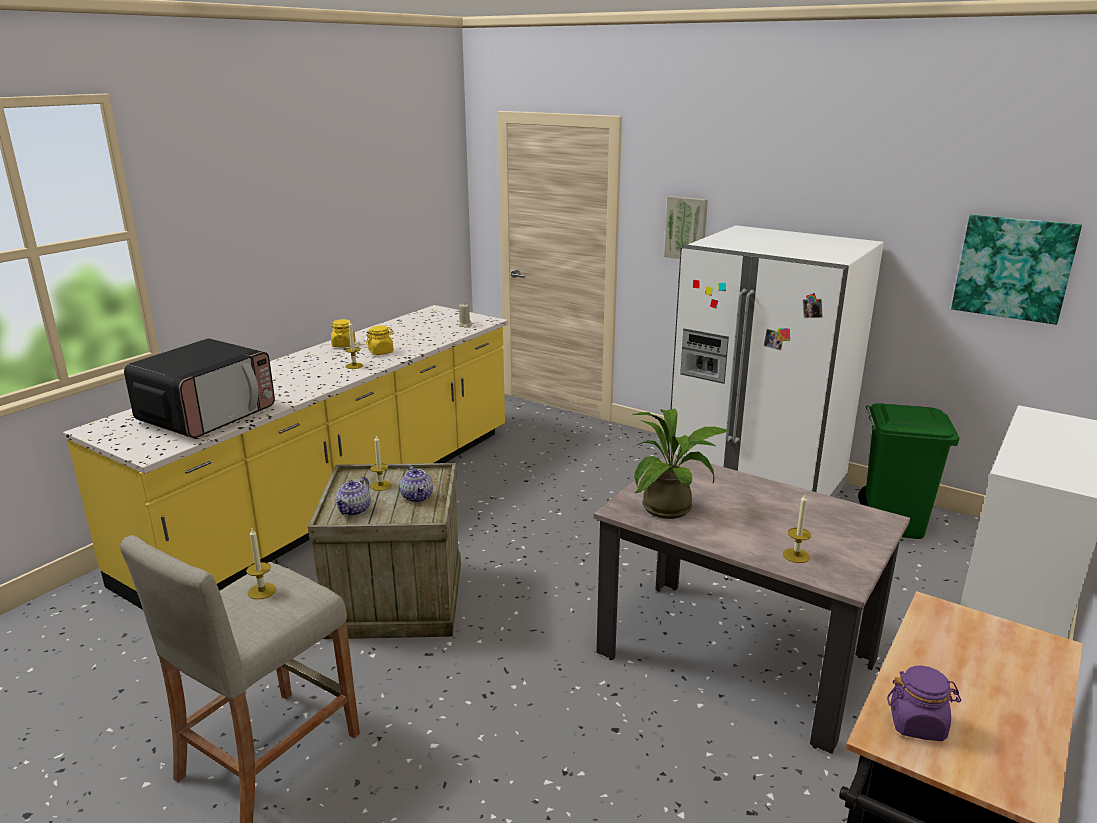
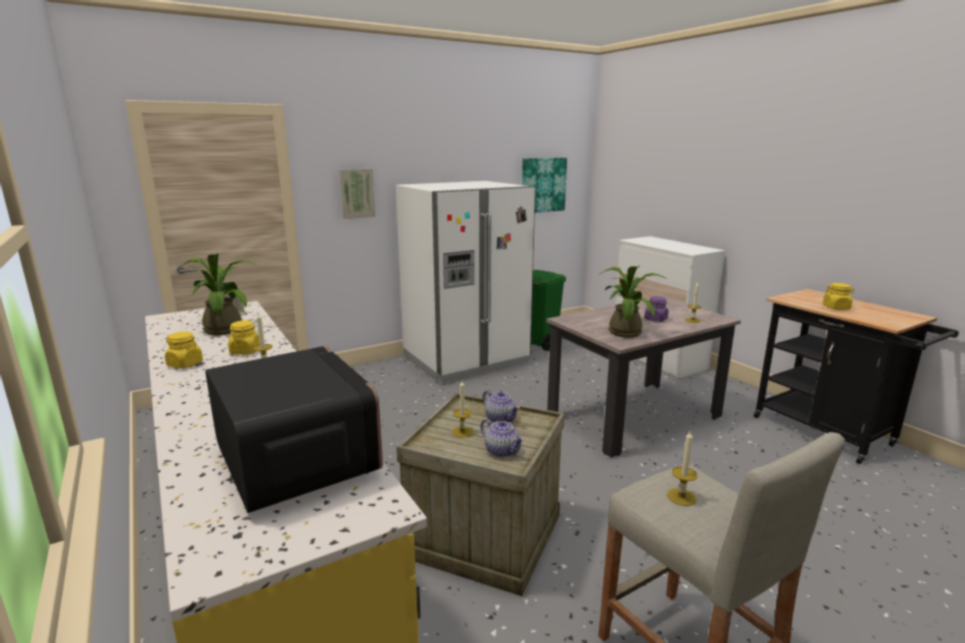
camera: 65 degrees left, 5 degrees down
teapot [400,465,433,502] -> teapot turned 45 degrees clockwise [483,390,520,423]
purple jar [887,666,962,741] -> purple jar moved to [644,296,668,322]
none -> potted plant [177,253,255,335]
none -> yellow jar [823,283,855,310]

